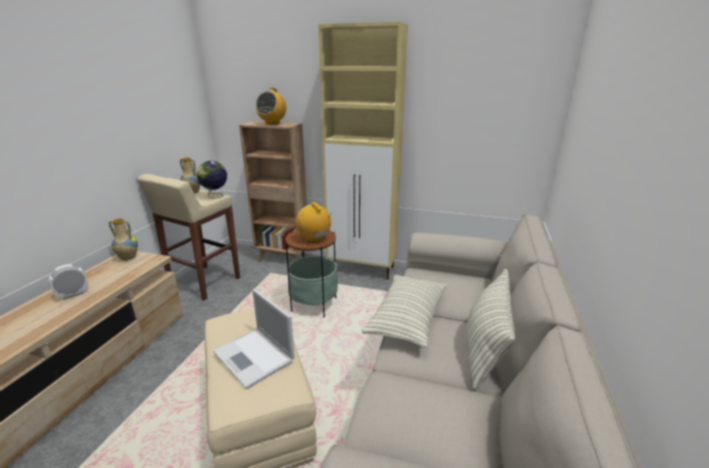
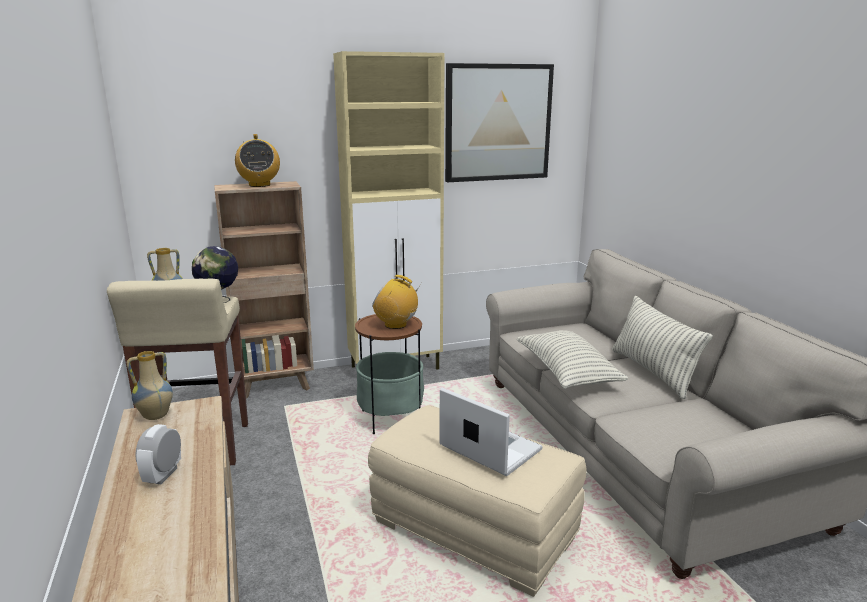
camera: 35 degrees left, 5 degrees down
laptop [213,289,295,389] -> laptop turned 150 degrees counterclockwise [439,388,543,476]
none -> picture [445,63,554,182]

